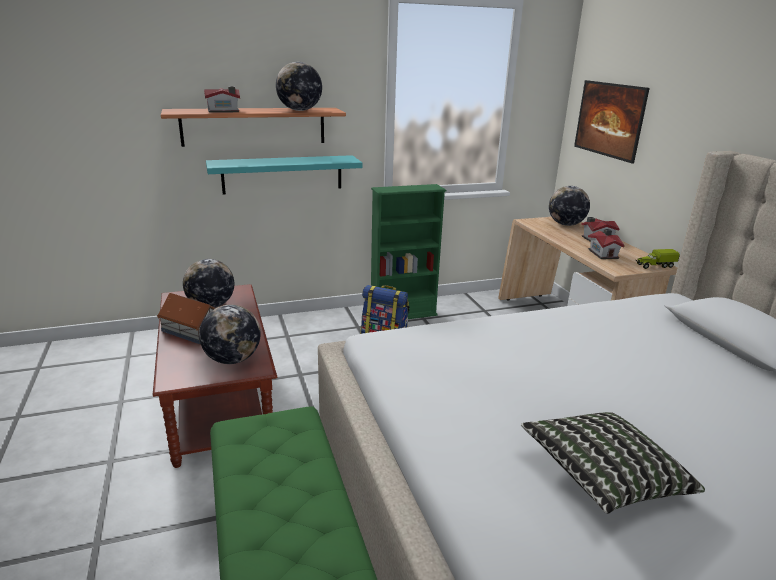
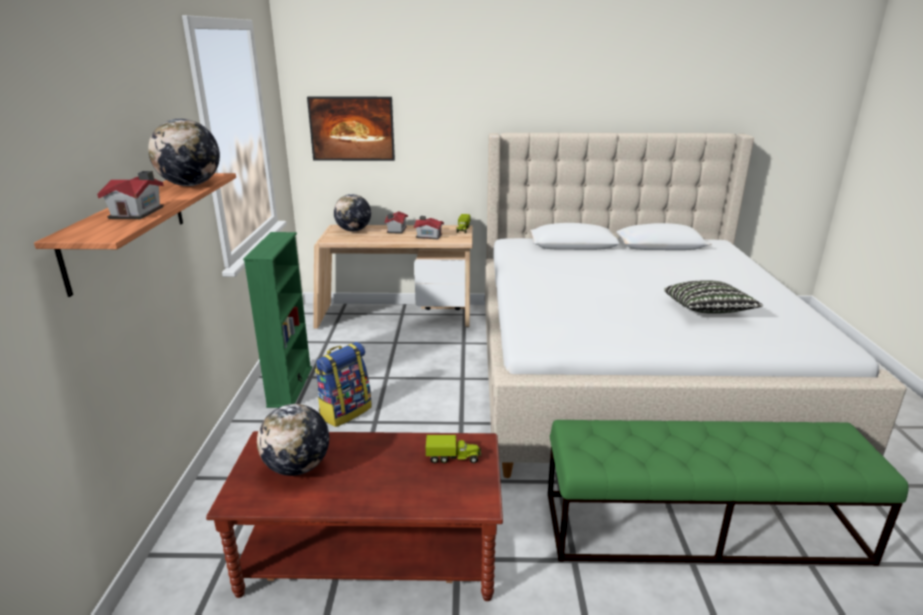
camera: 70 degrees left, 0 degrees up
toy house [157,293,215,344] -> none
globe [199,305,261,364] -> toy truck [426,435,481,463]
turquoise shelf [206,155,362,195] -> none

